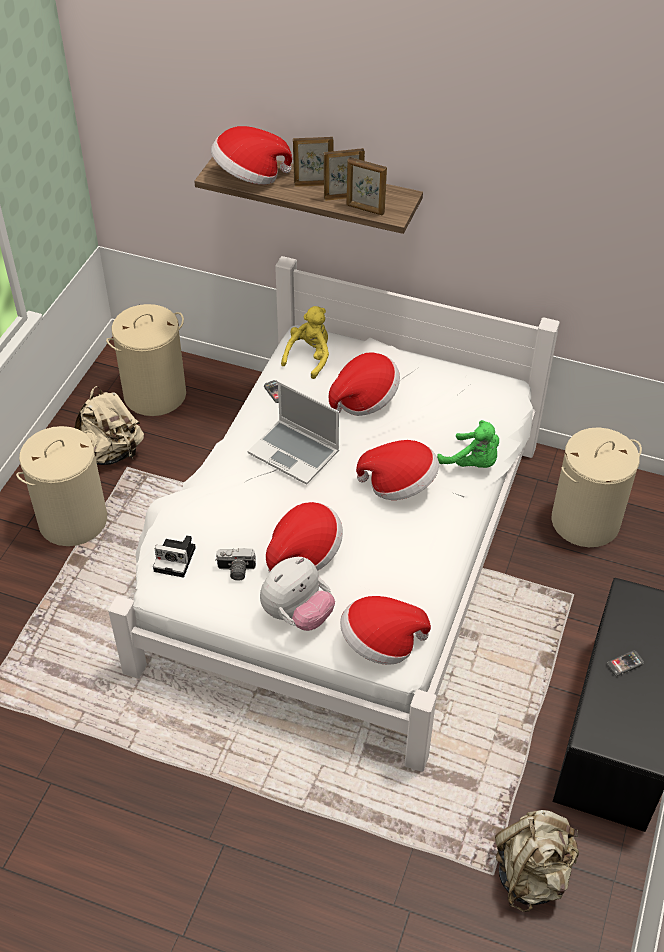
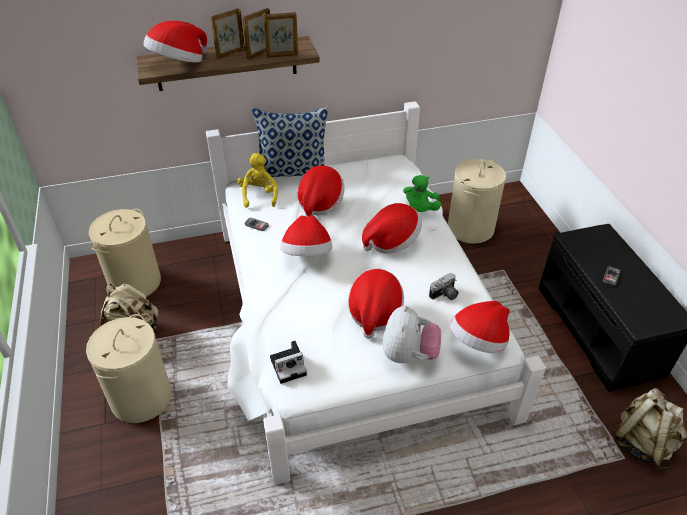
camera: 35 degrees left, 5 degrees down
camera [215,548,256,581] -> camera moved to [429,273,459,300]
laptop [248,381,339,485] -> hat [281,216,332,256]
green plush toy [437,420,499,468] -> green plush toy turned 105 degrees clockwise [403,175,441,212]
none -> pillow [252,107,328,177]

